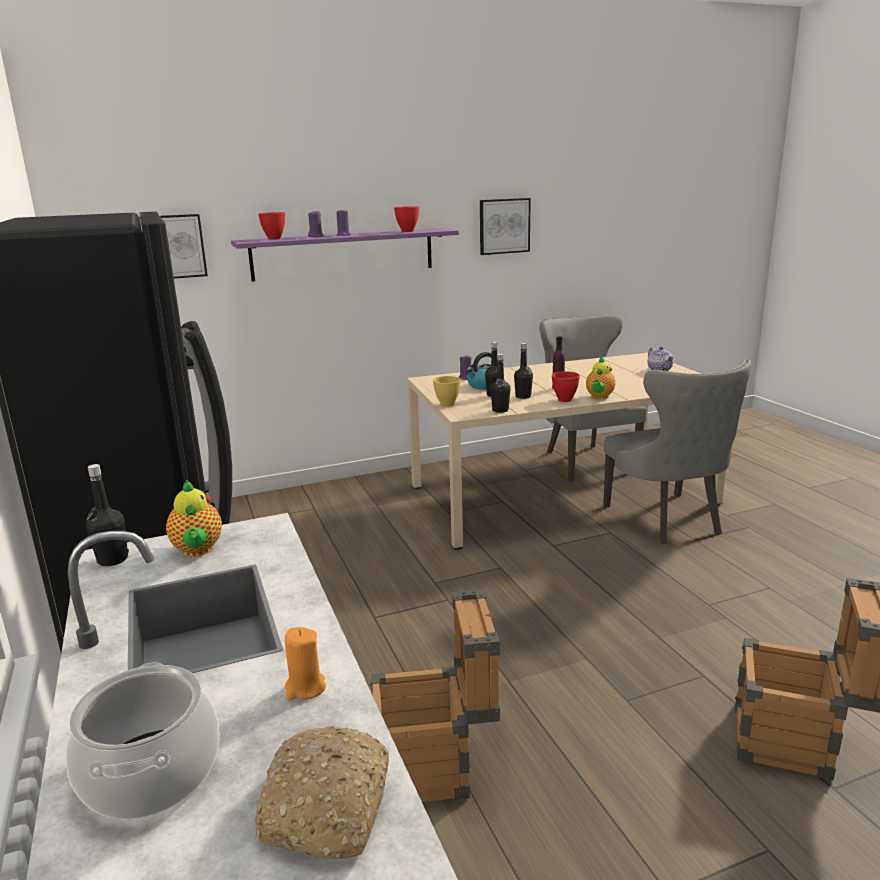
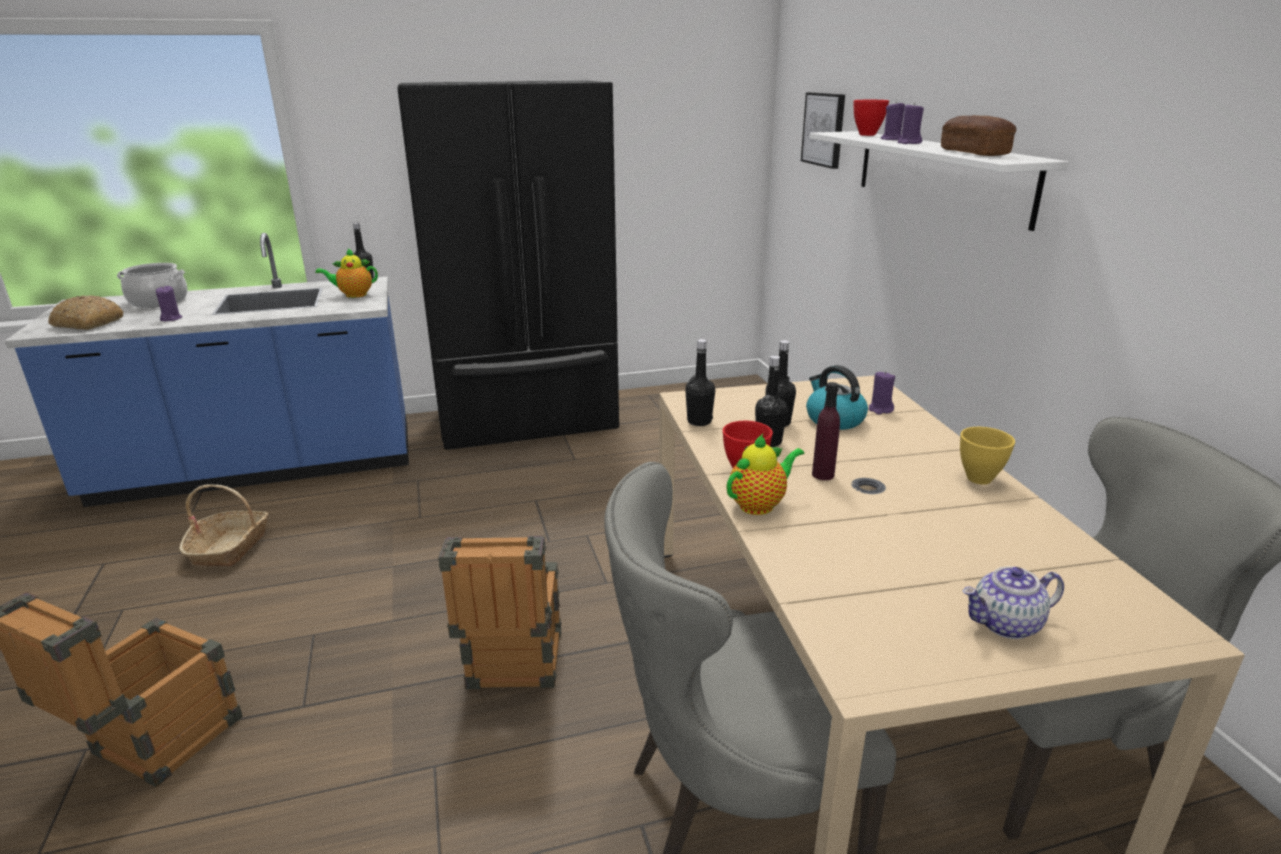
camera: 95 degrees right, 5 degrees up
purple shelf [231,228,459,282] -> white shelf [810,131,1069,231]
orange candle [284,627,326,700] -> purple candle [156,286,182,321]
crate [370,589,500,802] -> crate moved to [438,536,562,689]
red bowl [394,206,419,232] -> bread [941,115,1017,156]
yellow bowl [433,376,461,407] -> yellow bowl moved to [960,427,1015,485]
picture [480,198,531,255] -> none
teapot [586,356,615,399] -> teapot turned 120 degrees clockwise [727,434,804,515]
none -> basket [179,485,268,567]

